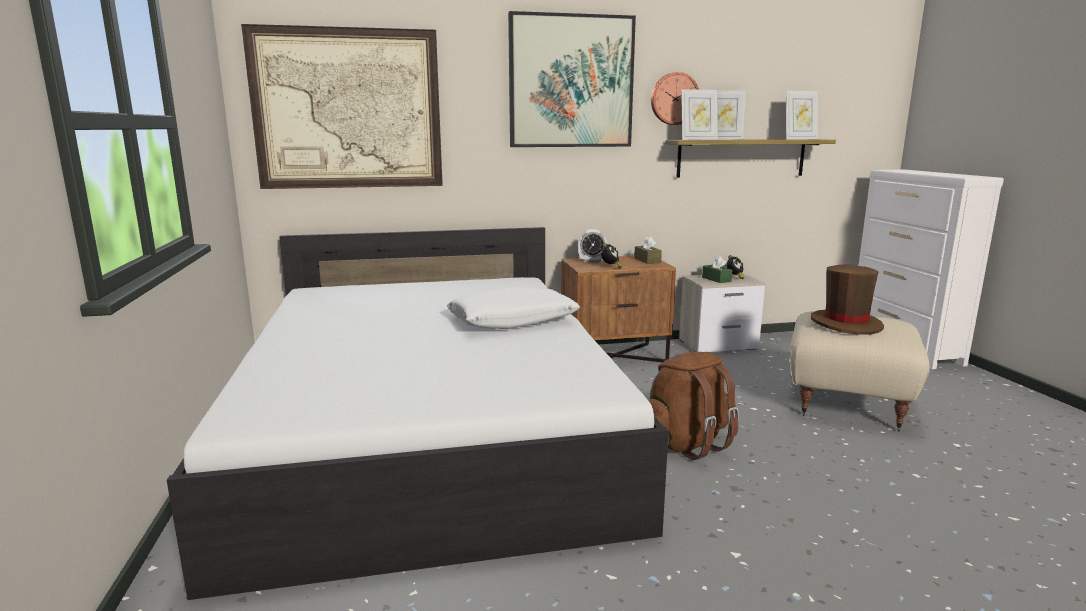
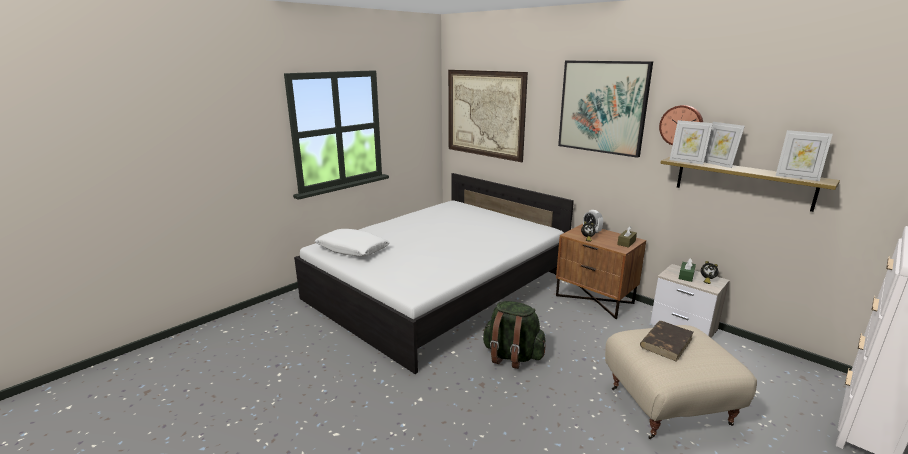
camera: 55 degrees right, 5 degrees up
white pillow [447,287,580,329] -> white pillow moved to [315,229,390,257]
brown backpack [648,352,739,460] -> green backpack [483,301,546,369]
brown hat [811,265,884,335] -> brown book [640,321,694,362]

